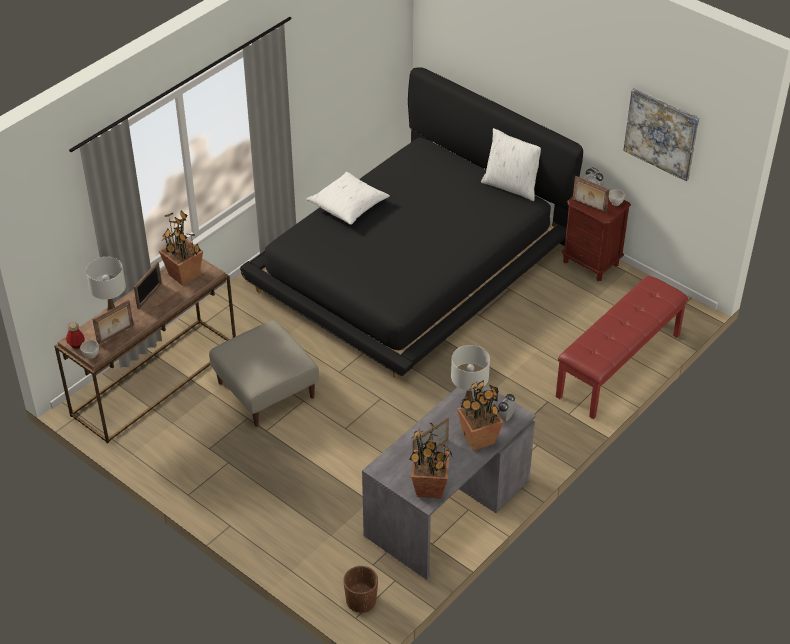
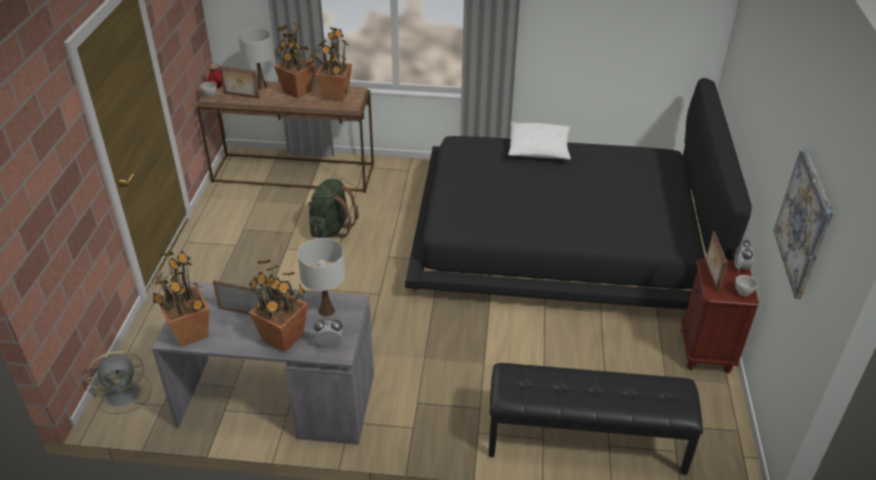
camera: 55 degrees right, 5 degrees down
picture frame [134,261,162,309] -> potted plant [274,23,316,99]
beige ottoman [209,321,319,427] -> green backpack [308,179,359,238]
brown planter [343,566,378,613] -> grey fan [87,351,151,414]
white pillow [481,128,541,201] -> none
red bench [556,276,688,419] -> black bench [489,363,703,475]

